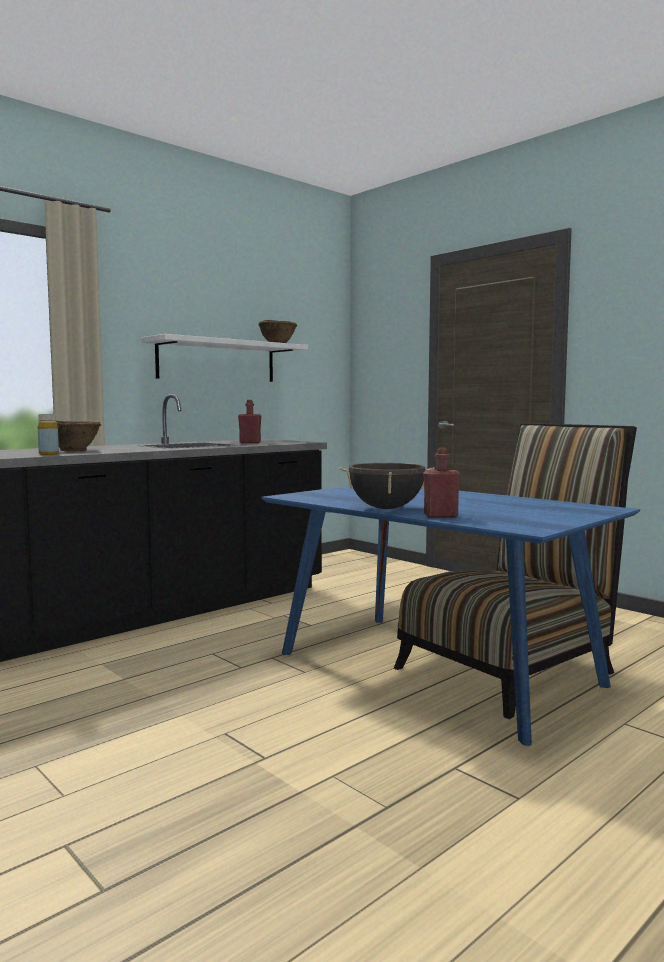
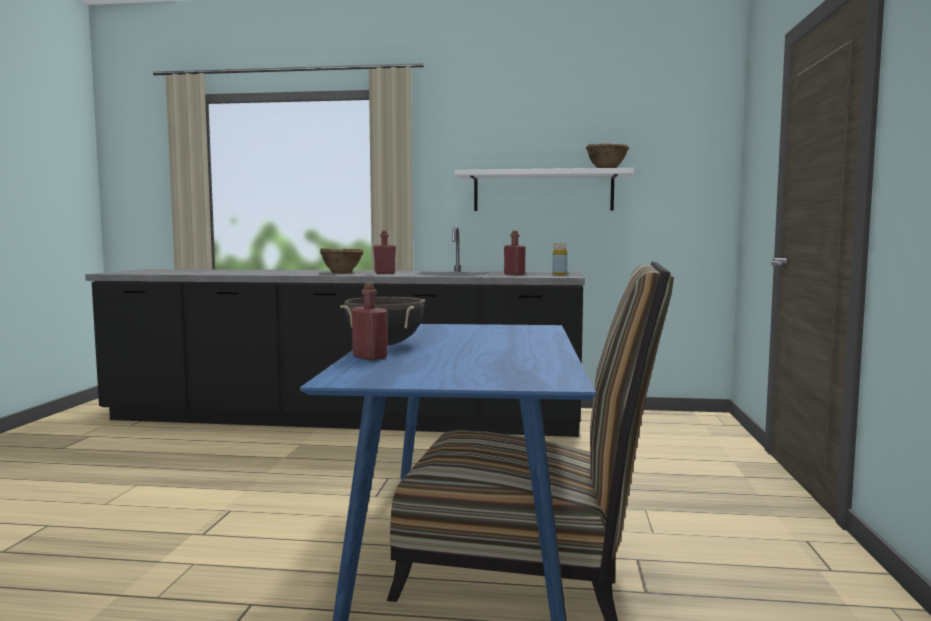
camera: 50 degrees right, 0 degrees up
yellow bottle [38,414,59,455] -> yellow bottle moved to [552,243,568,275]
none -> red bottle [373,231,396,274]

